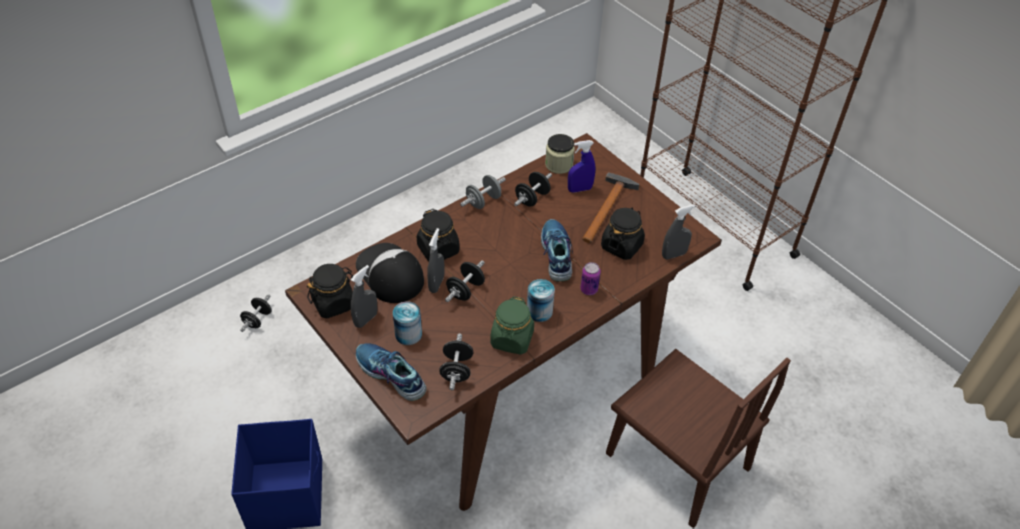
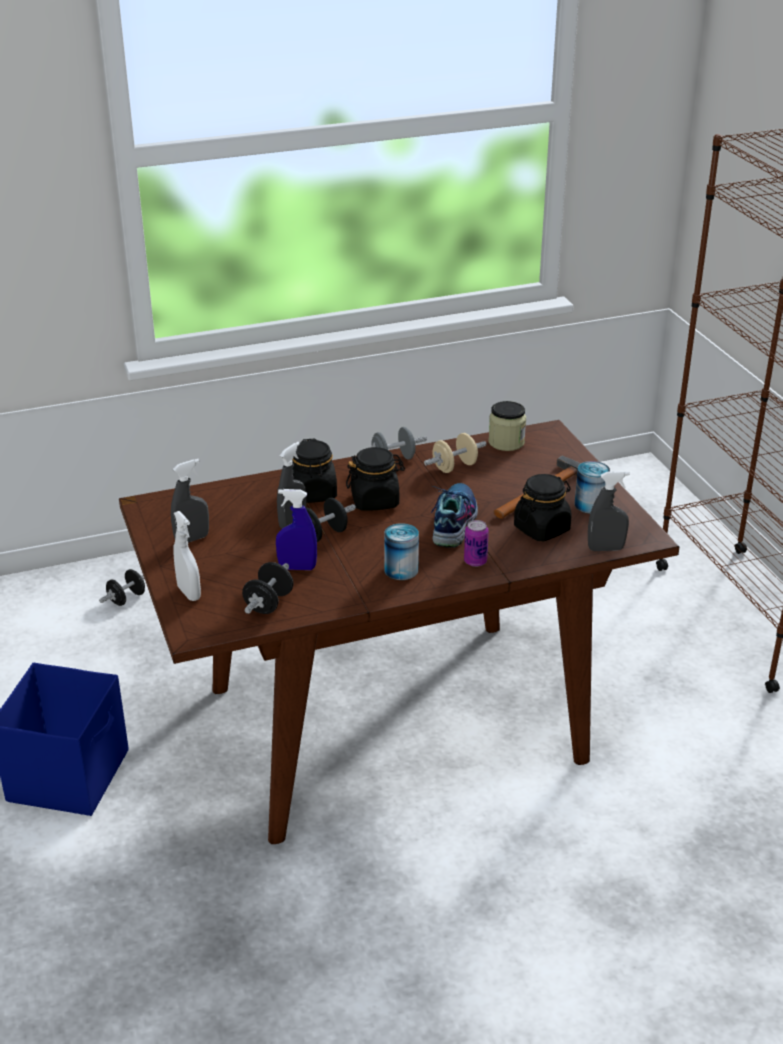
camera: 20 degrees right, 15 degrees down
black jar [307,264,353,319] -> black jar moved to [346,447,405,511]
cap [356,243,424,303] -> none
shoe [356,343,426,401] -> white spray bottle [174,511,201,601]
can [393,302,422,345] -> can moved to [575,461,610,514]
green jar [490,296,534,355] -> none
black dumbbell [514,172,552,207] -> beige dumbbell [424,433,486,473]
blue spray bottle [568,140,595,193] -> blue spray bottle moved to [276,489,317,570]
brown chair [606,349,791,528] -> none

